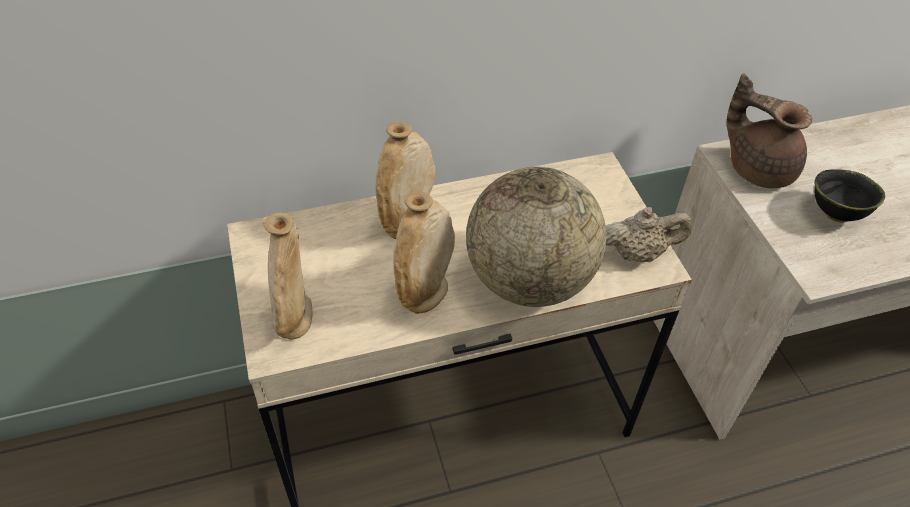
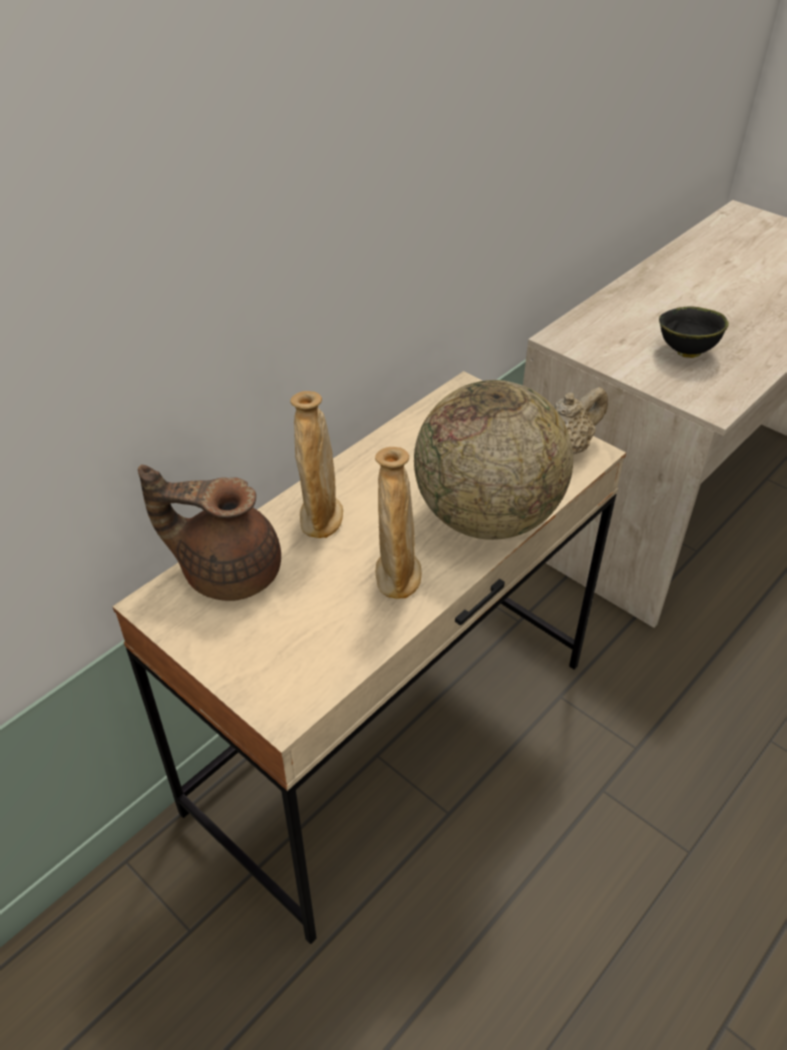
camera: 30 degrees left, 5 degrees down
beige vase [264,212,313,340] -> none
brown teapot [727,73,812,188] -> brown teapot moved to [138,465,281,601]

